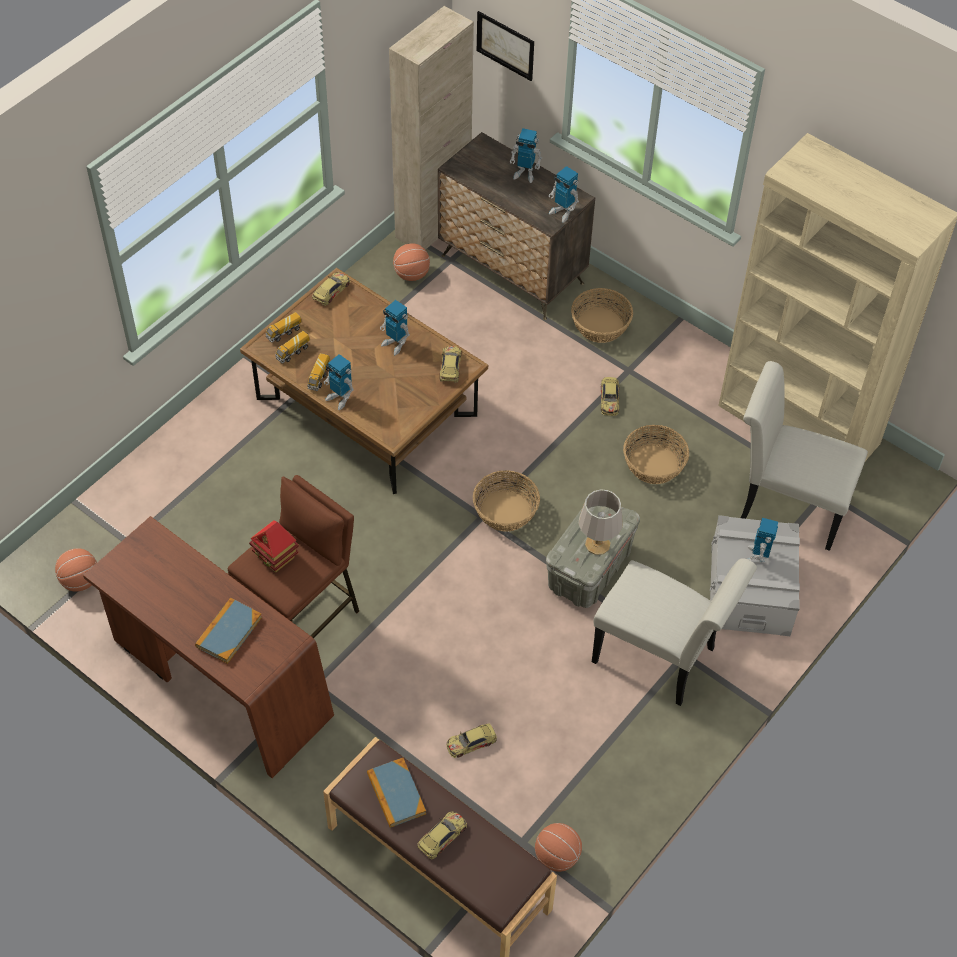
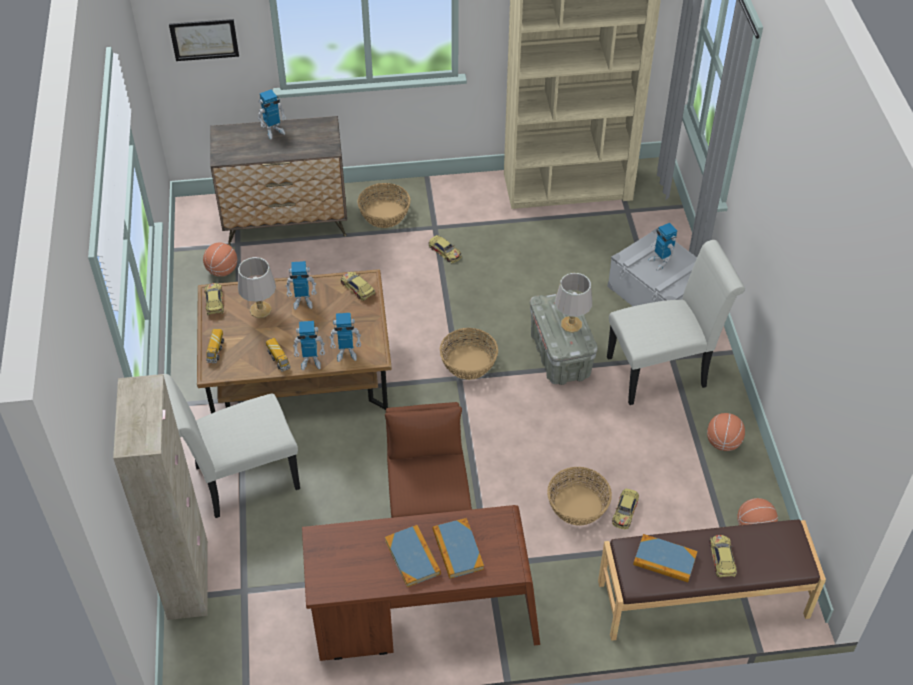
camera: 45 degrees left, 5 degrees down
basketball [55,548,97,591] -> basketball moved to [707,413,745,451]
toy house [249,520,299,572] -> none
toy truck [275,331,310,364] -> none
beige cabinet [389,6,474,250] -> beige cabinet moved to [113,374,208,620]
toy robot [549,166,579,223] -> toy robot moved to [329,313,361,362]
basket [623,425,689,484] -> basket moved to [547,467,612,525]
white chair [741,361,868,551] -> white chair moved to [163,374,300,518]
none -> grey table lamp [238,257,276,318]
none -> book [385,525,441,587]

